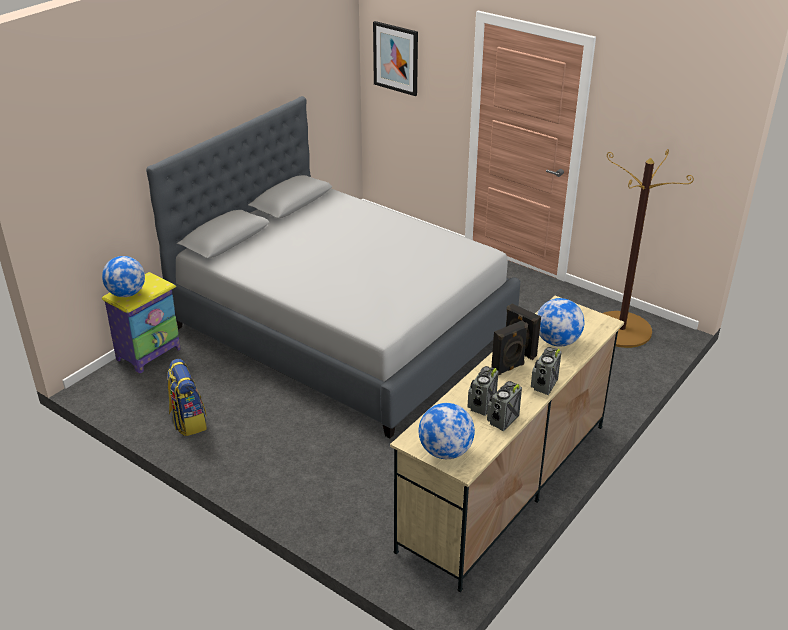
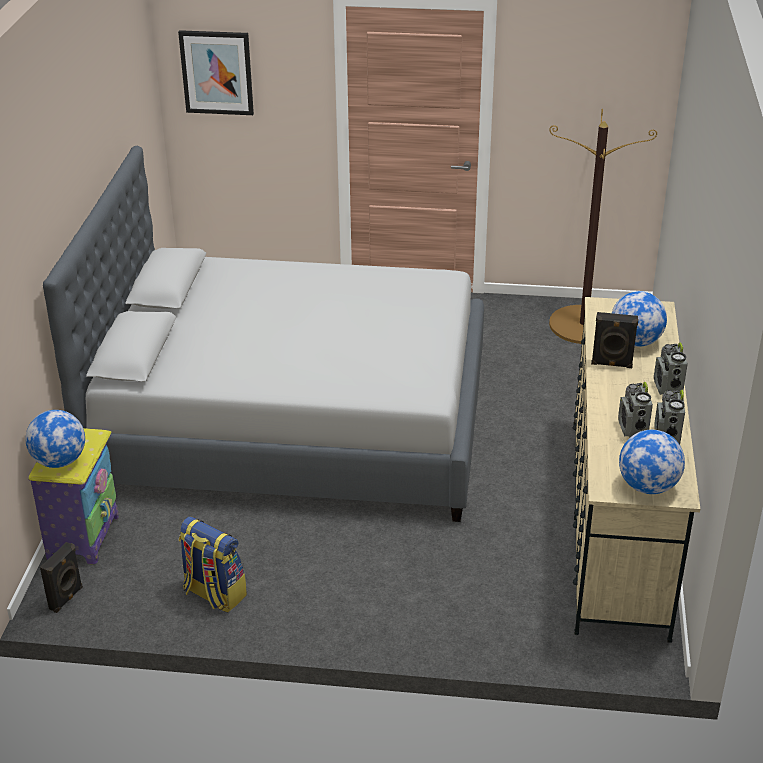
camera: 30 degrees left, 0 degrees up
black speaker [491,320,528,375] -> black speaker moved to [40,542,83,613]

